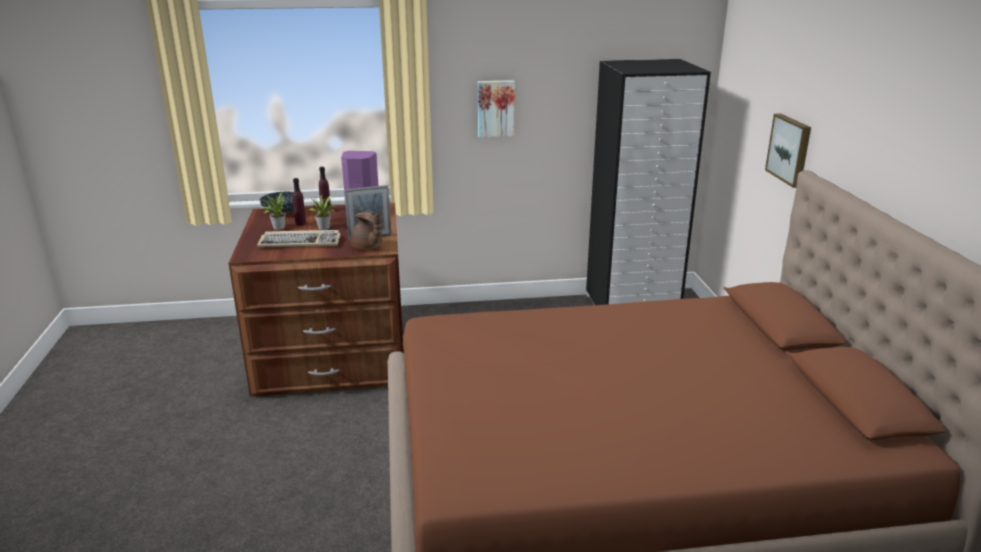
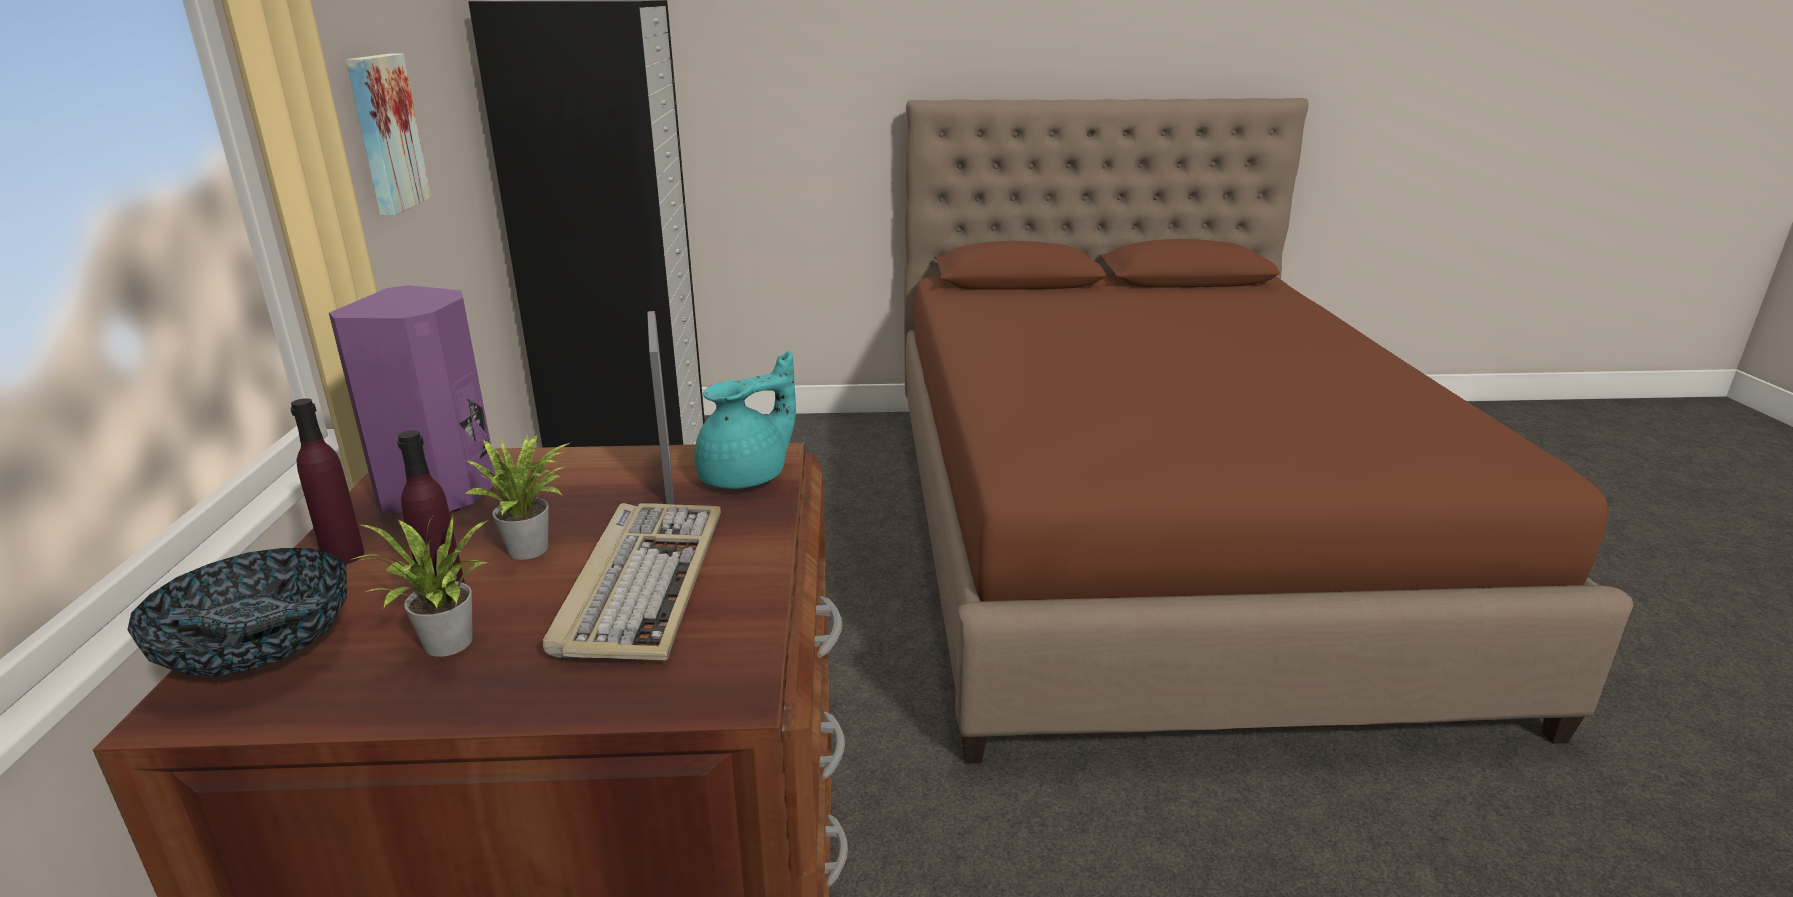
camera: 85 degrees left, 0 degrees up
brown teapot [350,212,382,250] -> turquoise teapot [694,351,796,489]
picture [765,113,811,188] -> none

